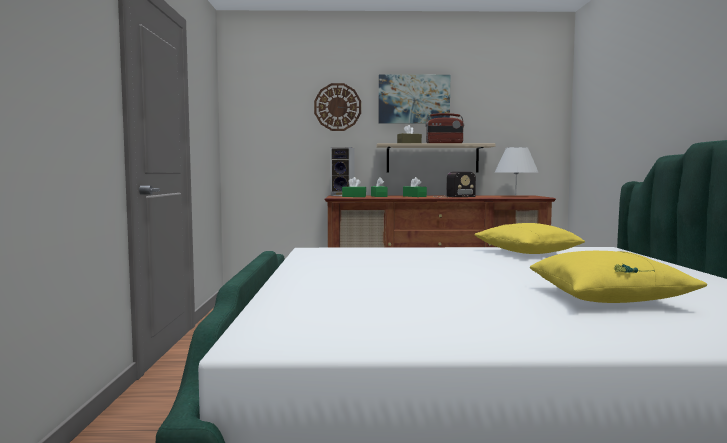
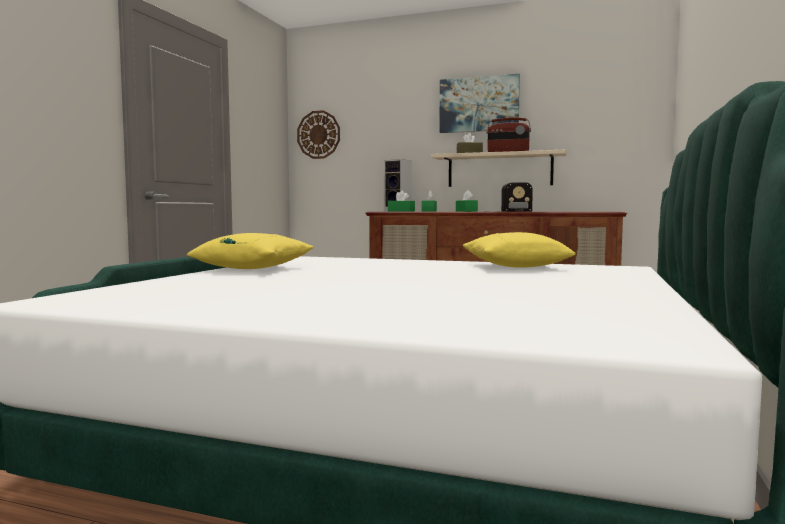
camera: 20 degrees right, 0 degrees up
wall clock [314,83,361,131] -> wall clock moved to [297,110,340,159]
white table lamp [494,147,539,196] -> none
yellow pillow [530,251,707,303] -> yellow pillow moved to [187,233,314,269]

